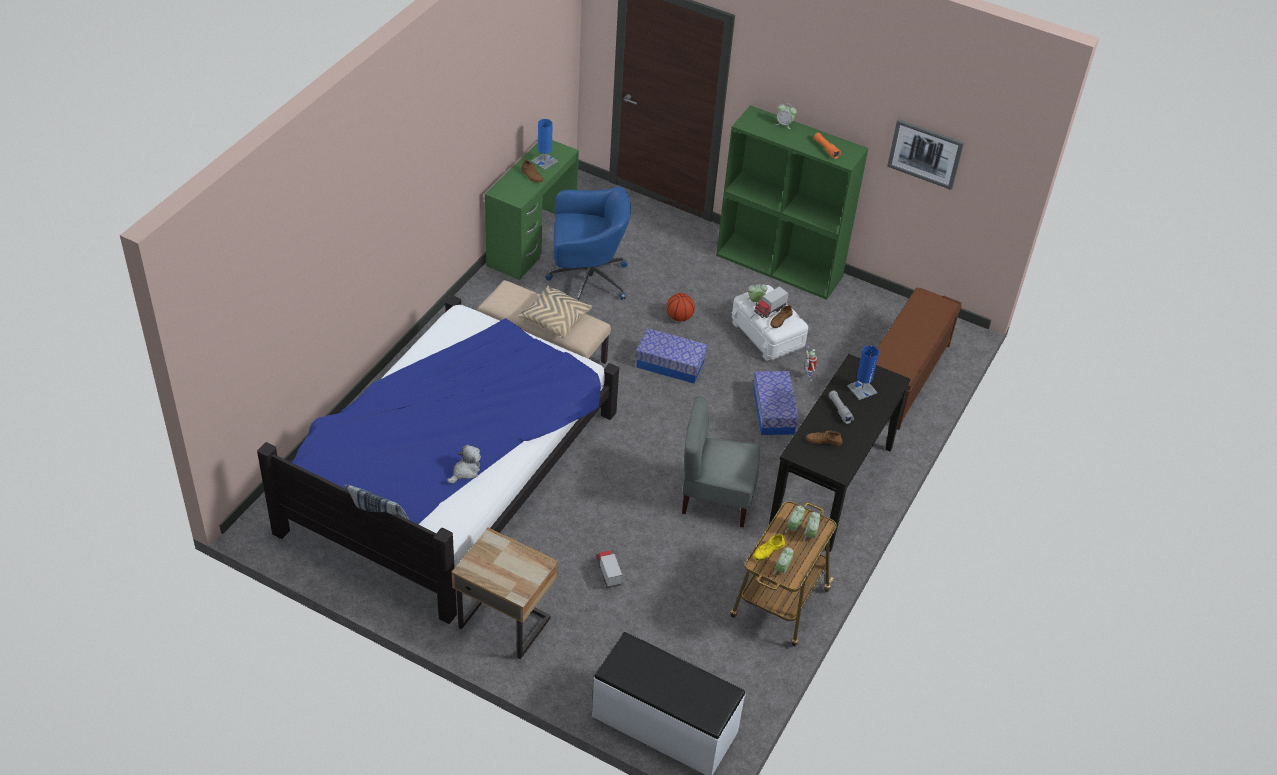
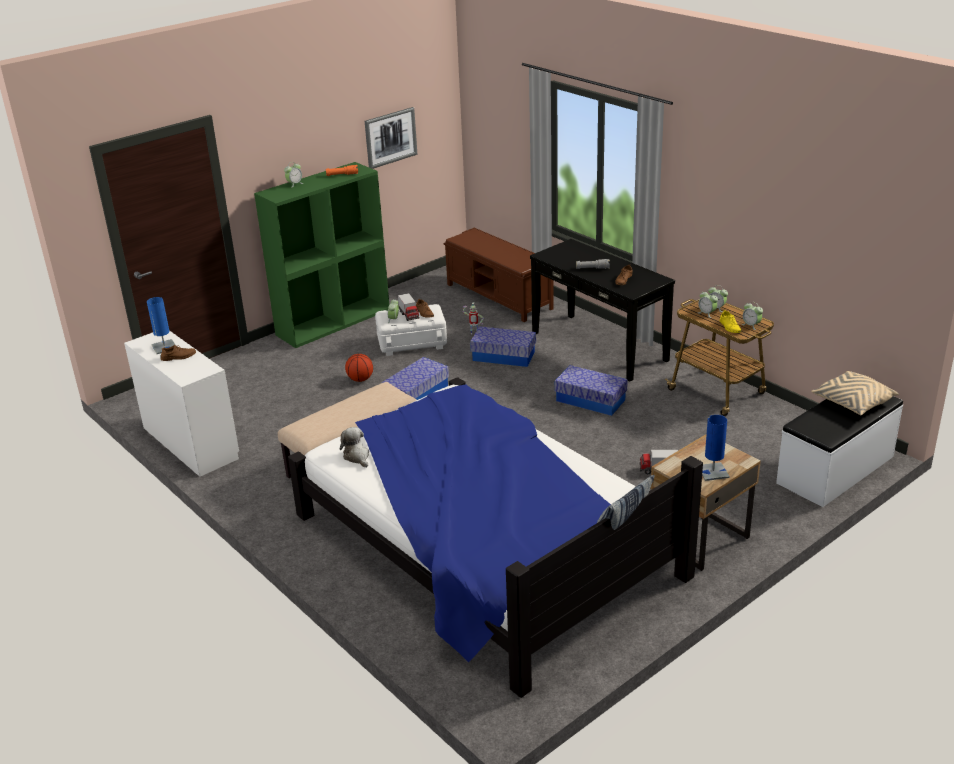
camera: 65 degrees left, 15 degrees down
plush toy [447,445,481,484] -> plush toy moved to [340,427,369,468]
green desk [485,140,579,280] -> white desk [124,330,239,477]
beige pillow [517,286,592,339] -> beige pillow moved to [811,371,899,415]
blue office chair [545,186,631,300] -> none
grey chair [682,397,760,527] -> storage box [555,365,628,416]
blue table lamp [847,346,879,400] -> blue table lamp moved to [702,415,730,481]

